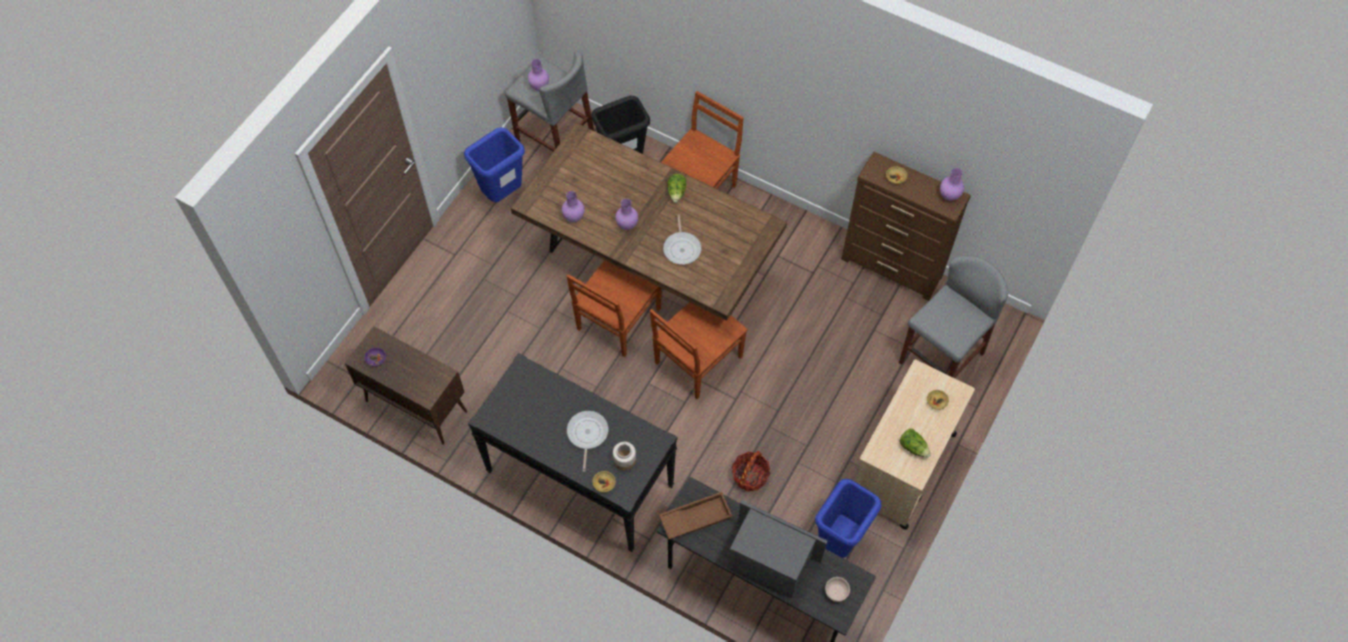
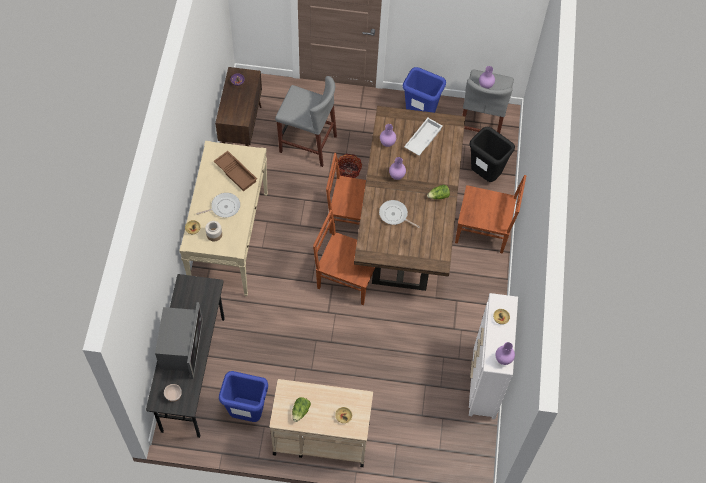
camera: 65 degrees right, 0 degrees up
black console table [468,353,678,552] -> beige console table [179,141,268,296]
brown tray [659,492,732,539] -> brown tray moved to [214,151,257,191]
frying pan [663,215,701,265] -> frying pan turned 60 degrees clockwise [379,200,420,228]
basket [732,451,771,491] -> basket moved to [338,154,362,178]
brown dresser [841,152,971,301] -> white dresser [469,293,518,419]
grey stool [899,255,1008,378] -> grey stool moved to [275,76,337,167]
none -> white tray [404,118,443,156]

